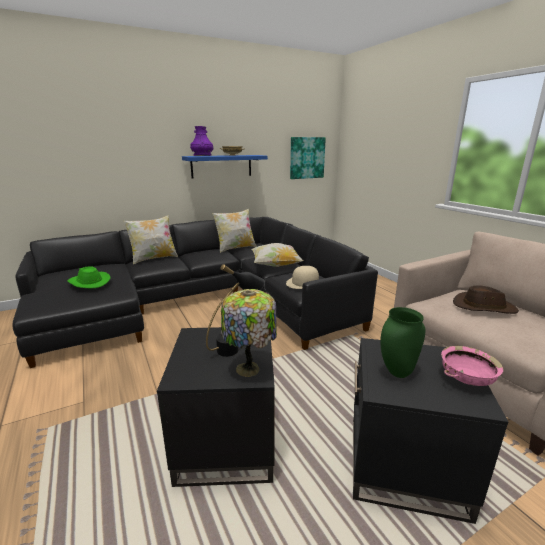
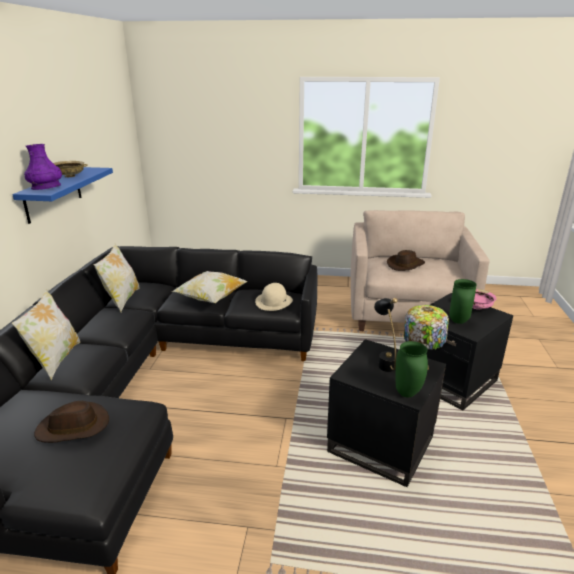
camera: 55 degrees left, 5 degrees up
green hat [68,266,111,288] -> brown hat [34,401,109,443]
picture [290,137,326,179] -> none
none -> green vase [396,341,428,397]

